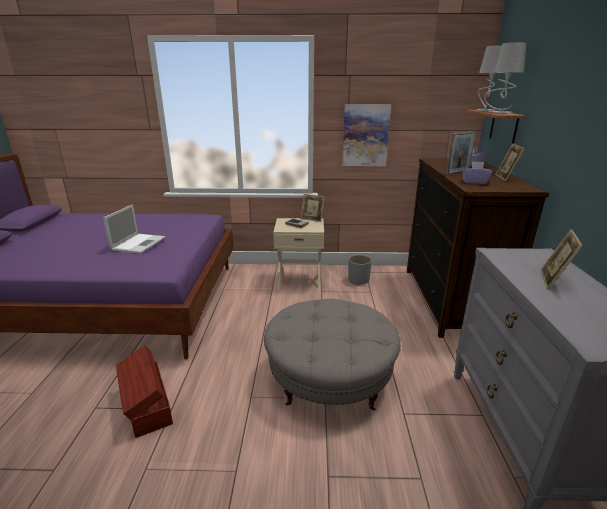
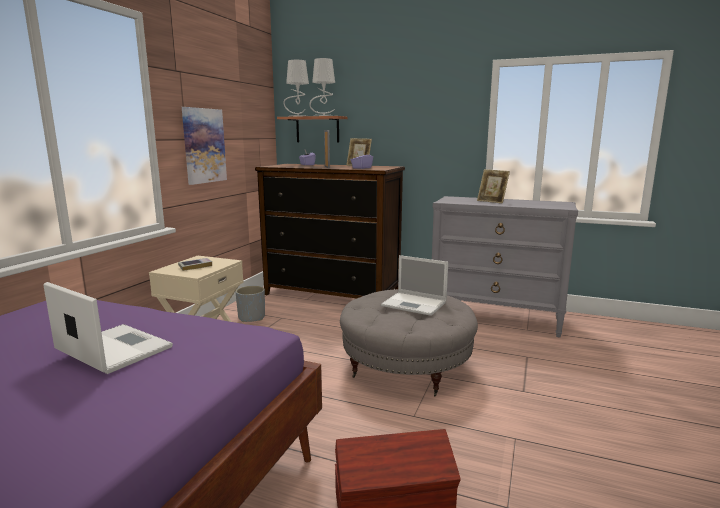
camera: 70 degrees left, 10 degrees down
picture frame [301,194,324,222] -> none
none -> laptop [381,255,448,316]

